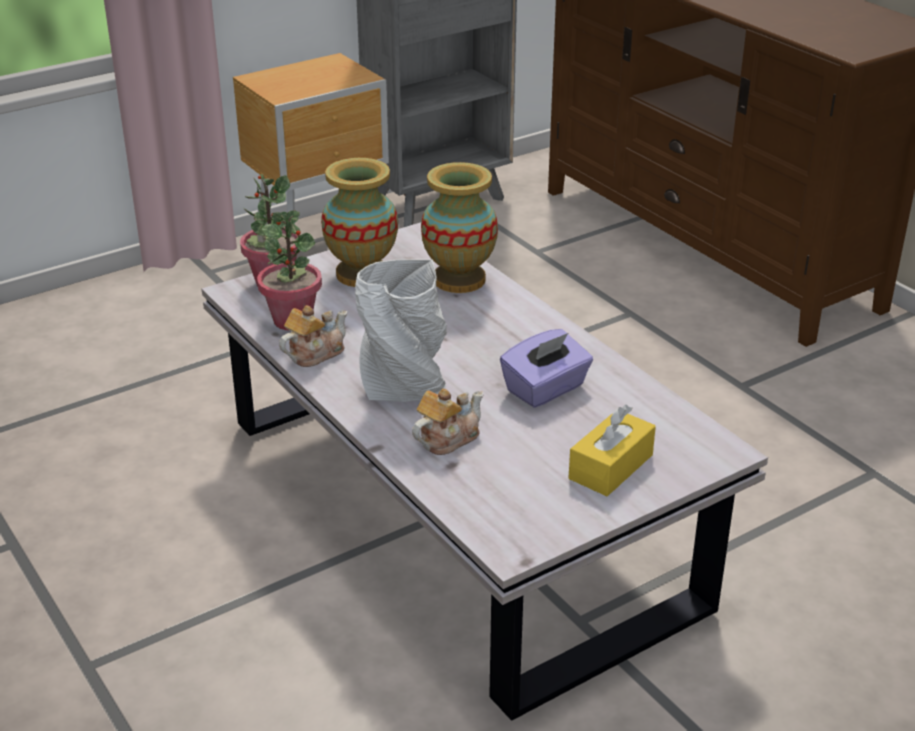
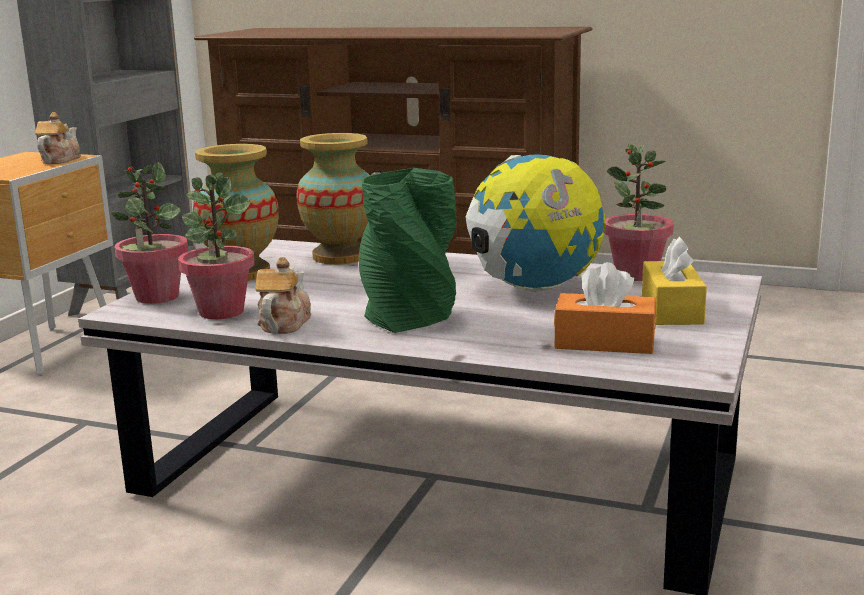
camera: 35 degrees left, 15 degrees down
grey vase [355,259,447,402] -> green vase [359,168,457,333]
teapot [412,389,483,455] -> teapot moved to [35,112,81,164]
purple tissue box [500,329,593,408] -> globe [466,155,606,292]
none -> orange tissue box [554,262,656,354]
none -> potted plant [603,144,674,281]

